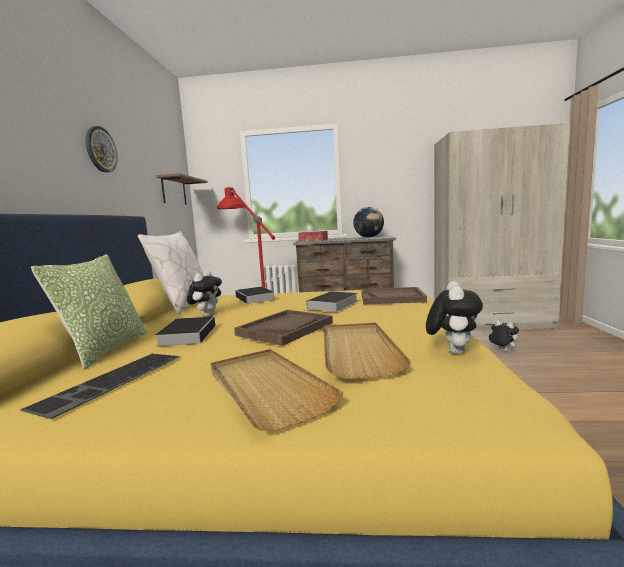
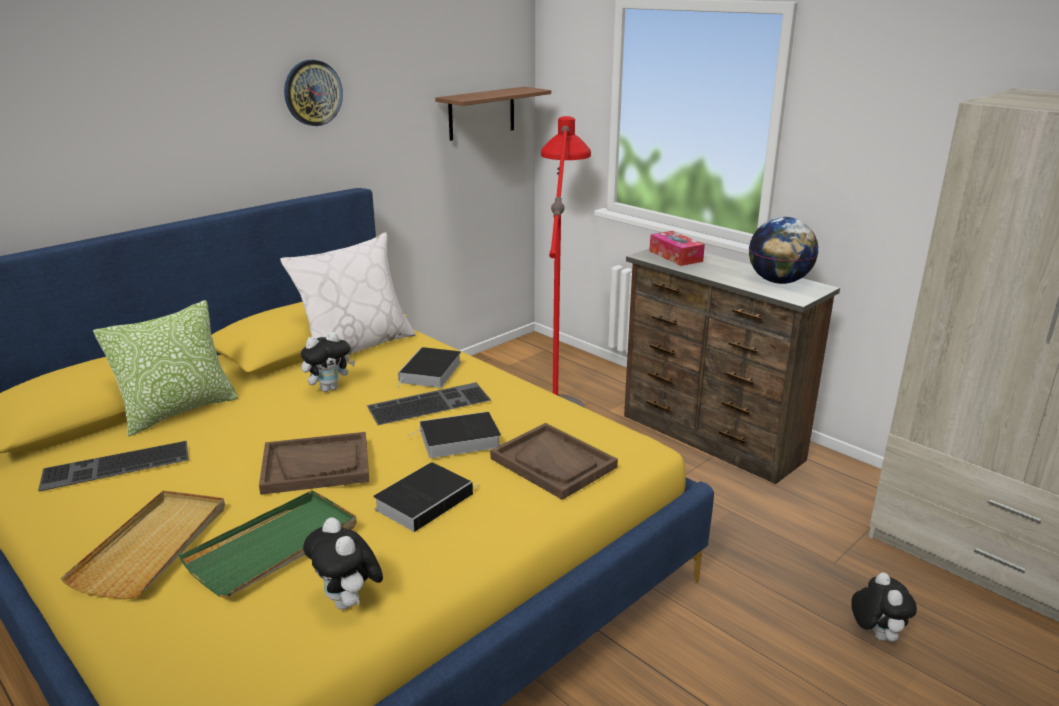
camera: 40 degrees right, 15 degrees up
book [155,316,215,346] -> book moved to [373,462,479,532]
beige tray [324,323,411,379] -> green tray [179,490,357,598]
plush toy [426,281,483,354] -> plush toy turned 90 degrees clockwise [303,517,383,610]
none -> keyboard [367,382,491,425]

